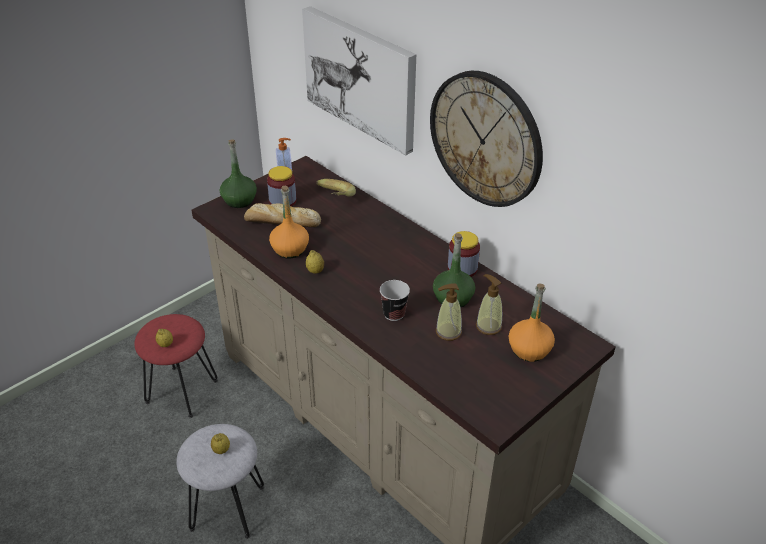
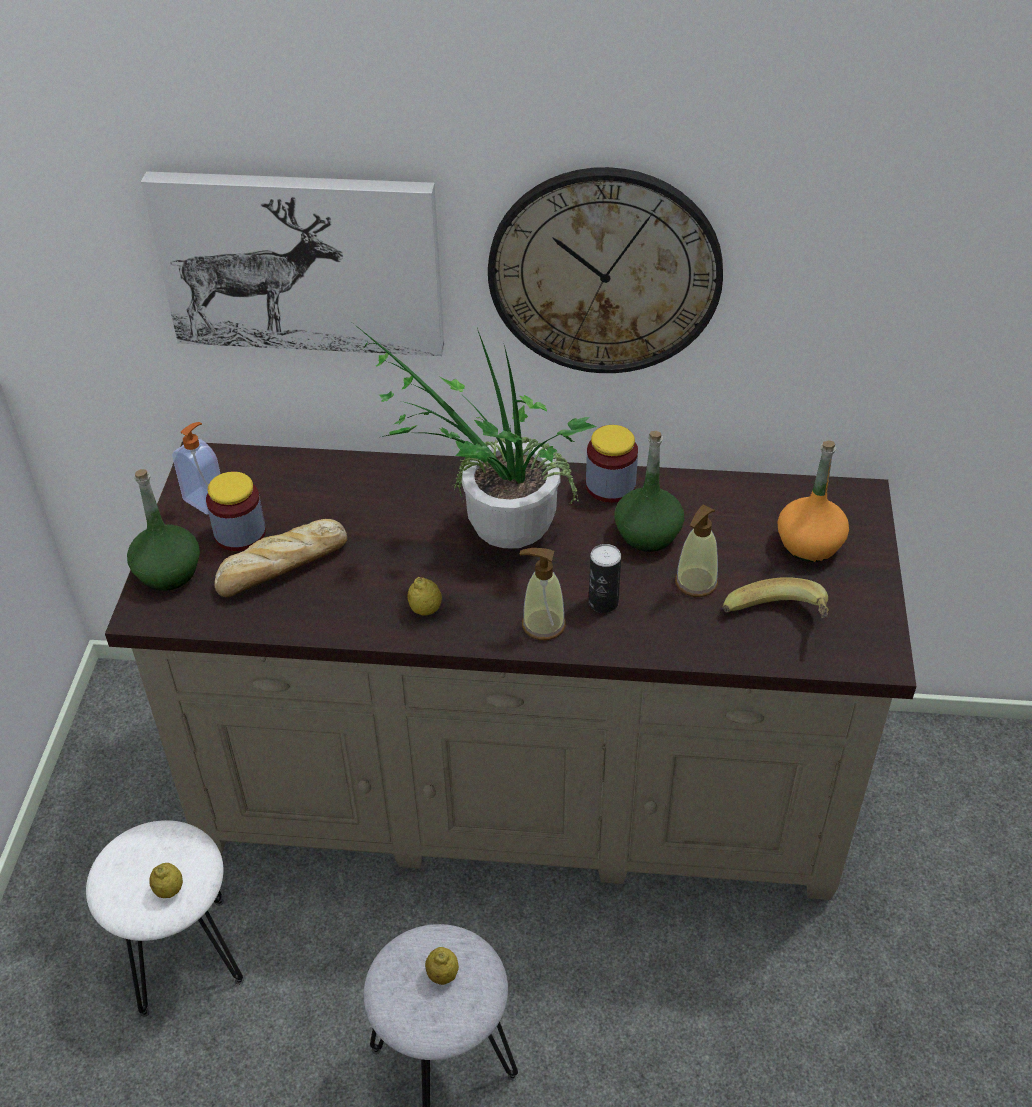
camera: 40 degrees left, 5 degrees up
red stool [134,314,218,418] -> white stool [86,820,244,1017]
orange bottle [269,186,309,258] -> none
banana [316,179,356,196] -> banana moved to [723,577,829,619]
cup [380,280,410,321] -> can [589,544,621,613]
soap dispenser [476,274,502,335] -> soap dispenser moved to [520,548,566,640]
none -> potted plant [354,324,596,549]

